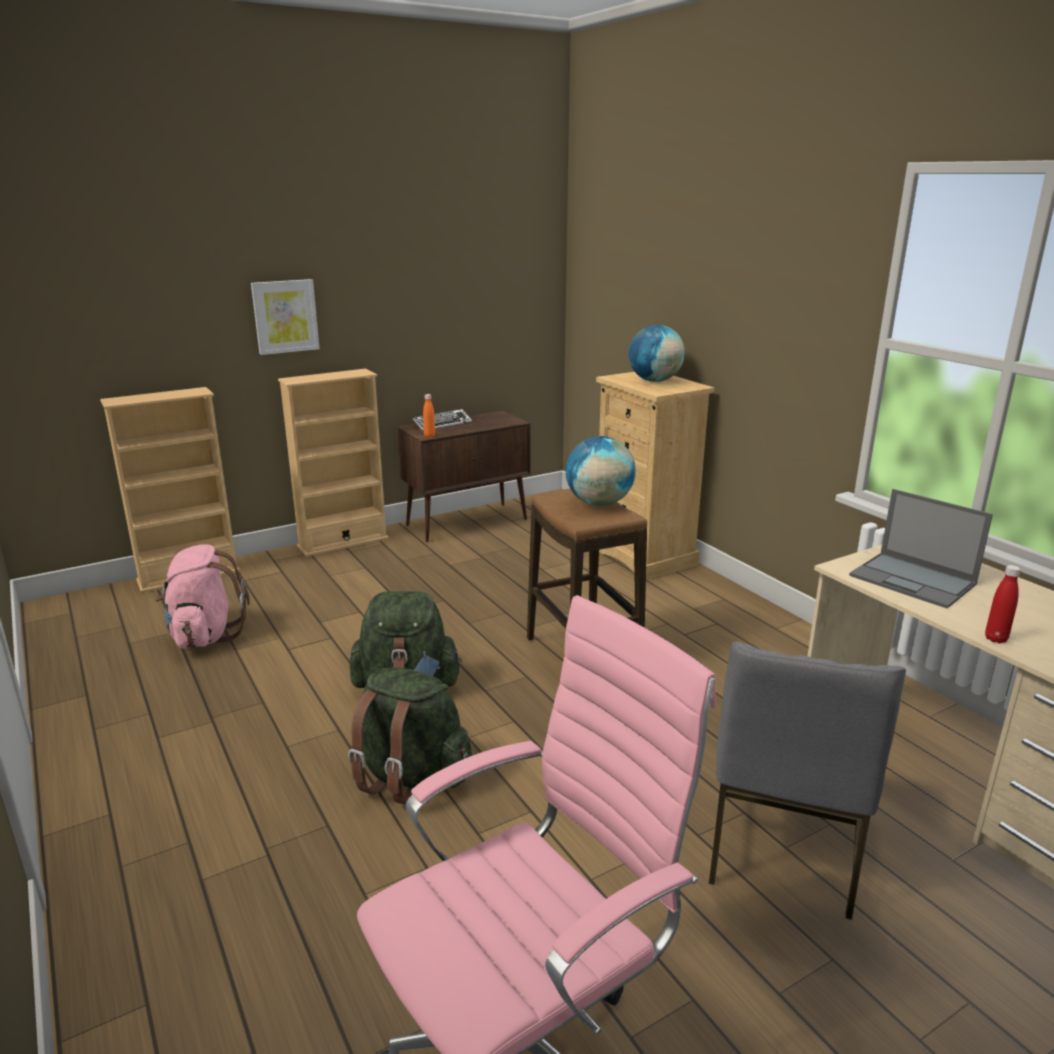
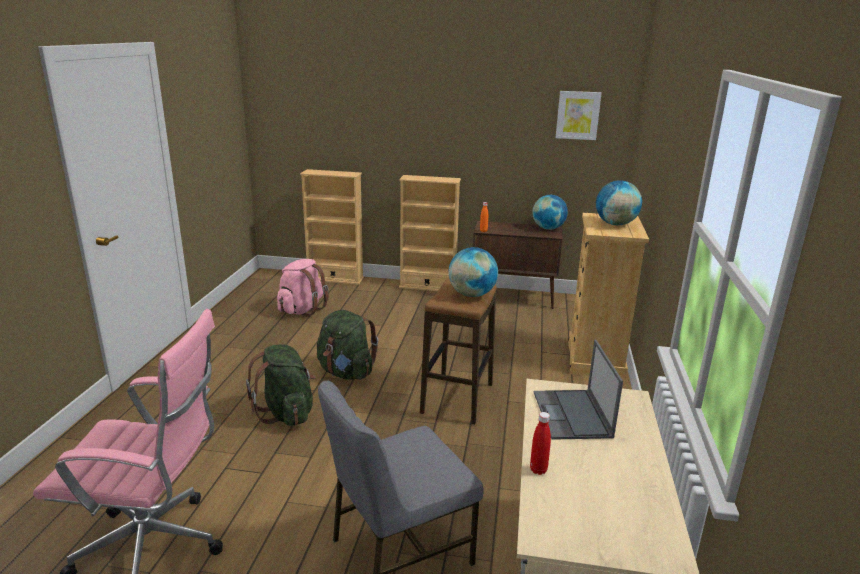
camera: 40 degrees right, 0 degrees up
picture [251,279,320,355] -> picture moved to [556,91,602,140]
keyboard [413,409,472,431] -> none
none -> globe [532,195,568,230]

